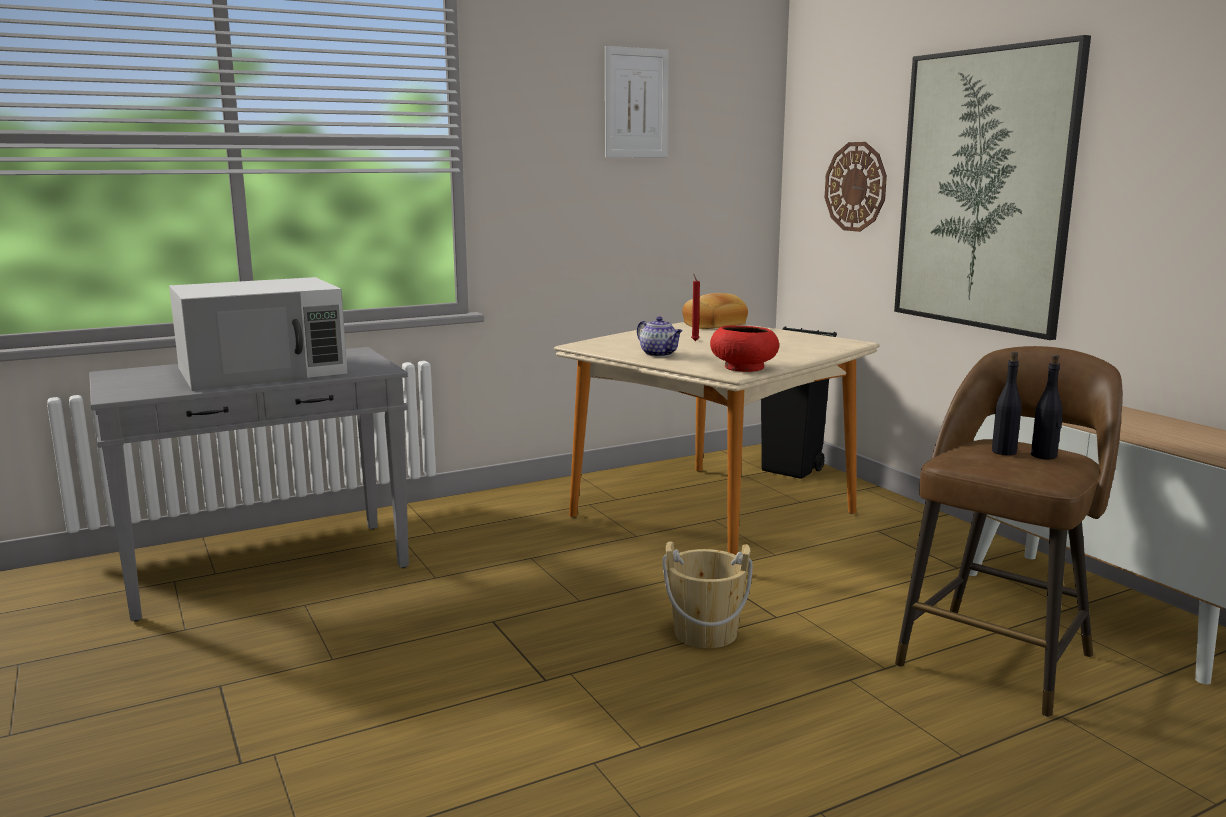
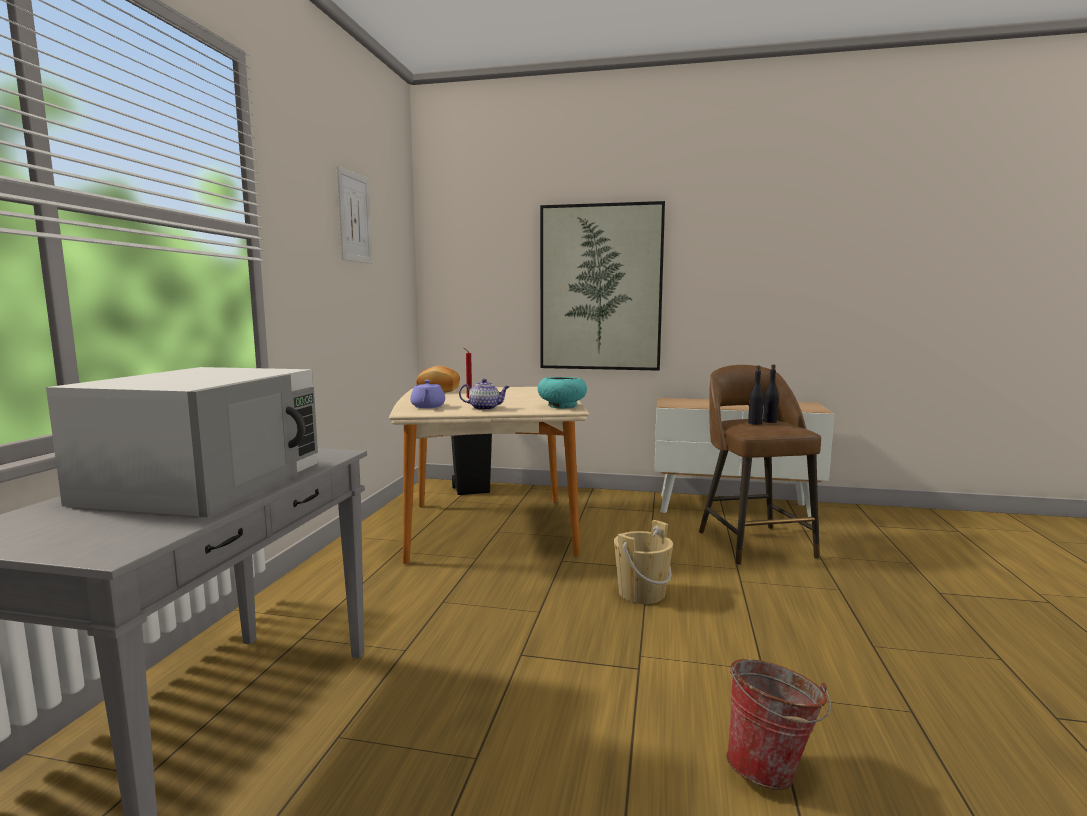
camera: 50 degrees left, 5 degrees down
red bowl [710,325,779,372] -> turquoise bowl [538,377,587,409]
wall clock [825,142,887,232] -> none
none -> purple teapot [410,380,445,408]
none -> bucket [726,659,831,790]

